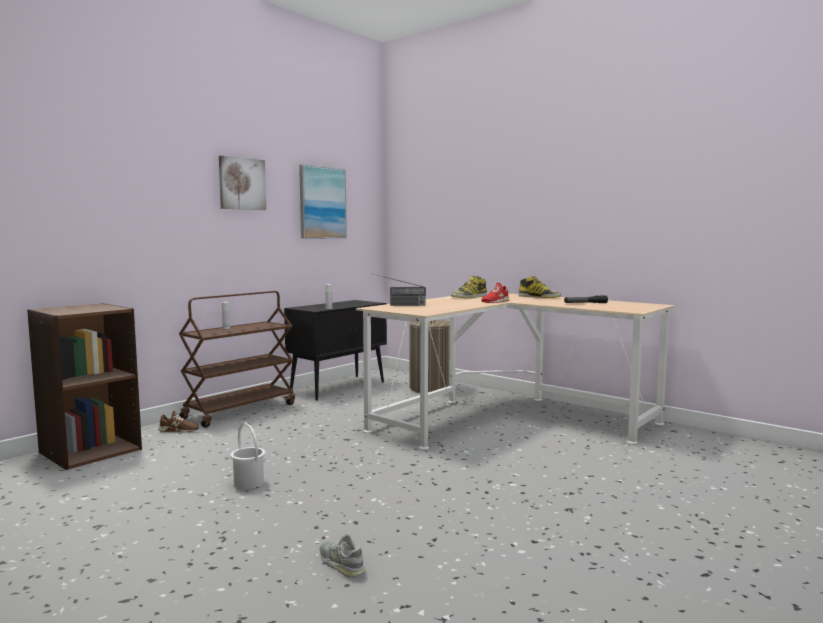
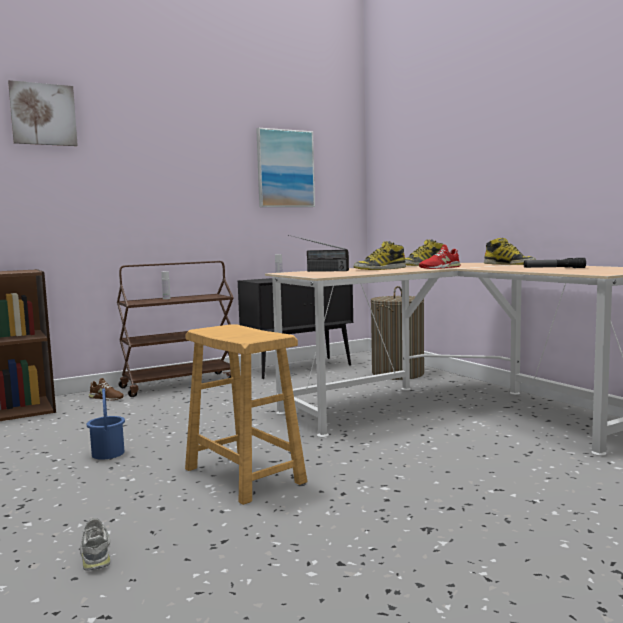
camera: 20 degrees right, 0 degrees up
picture [219,156,266,210] -> picture moved to [8,80,78,146]
white bucket [230,422,265,489] -> blue bucket [87,388,125,460]
none -> brown stool [185,324,307,505]
none -> boot [354,241,406,270]

